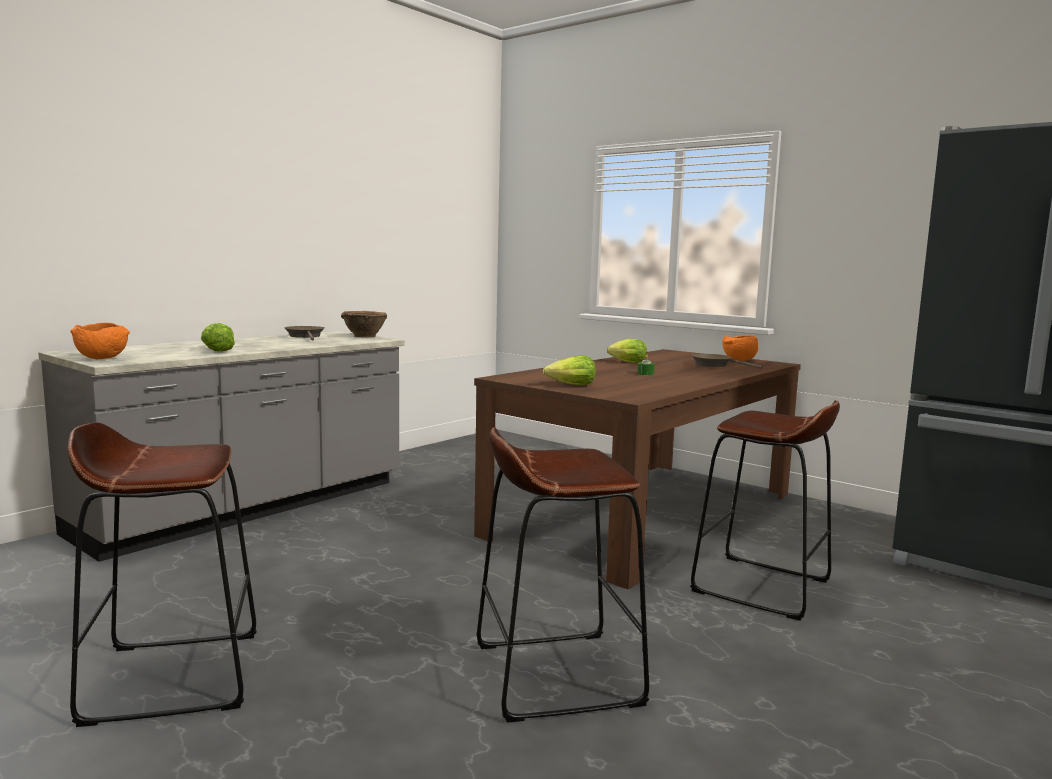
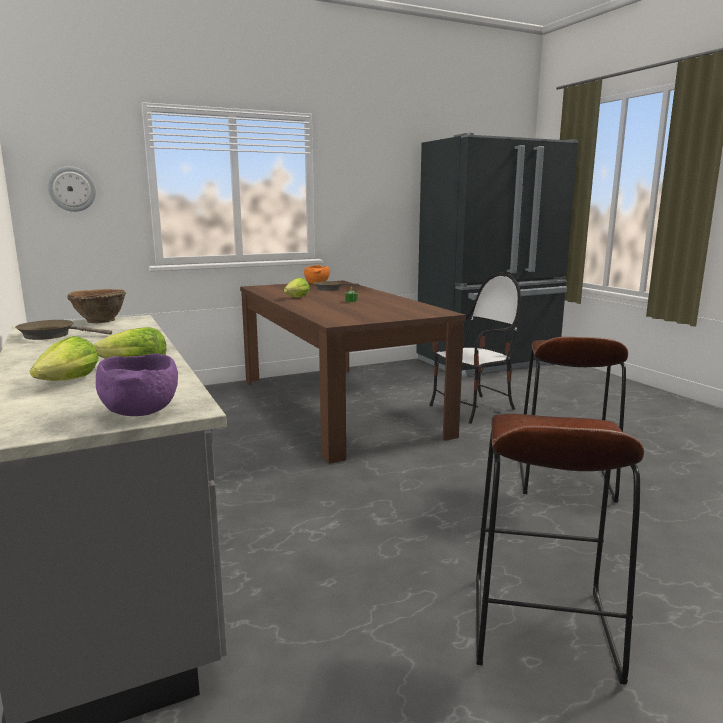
camera: 65 degrees left, 5 degrees up
orange bowl [70,323,130,359] -> purple bowl [96,354,178,416]
lettuce [543,356,596,385] -> lettuce moved to [30,336,99,381]
brown stool [690,400,840,621] -> chair [429,272,521,424]
none -> wall clock [48,166,96,212]

